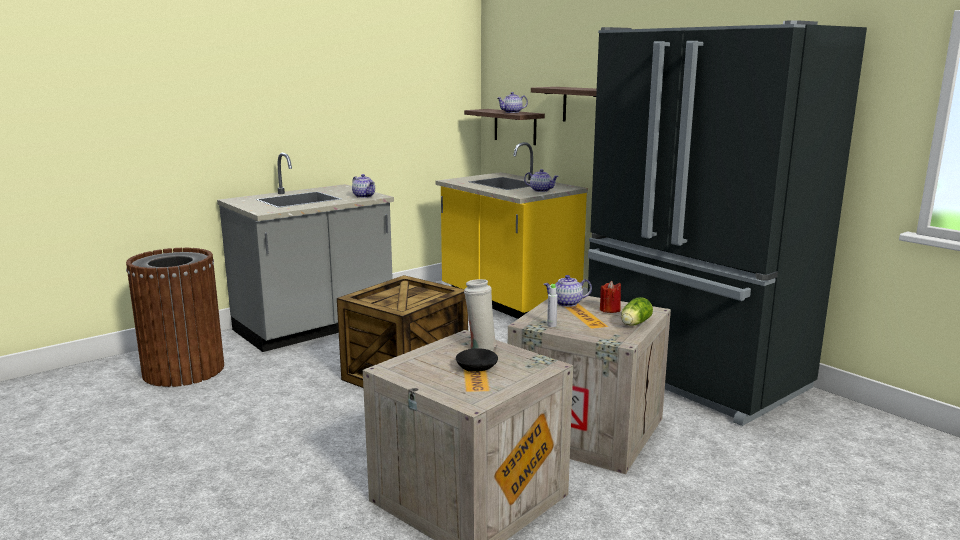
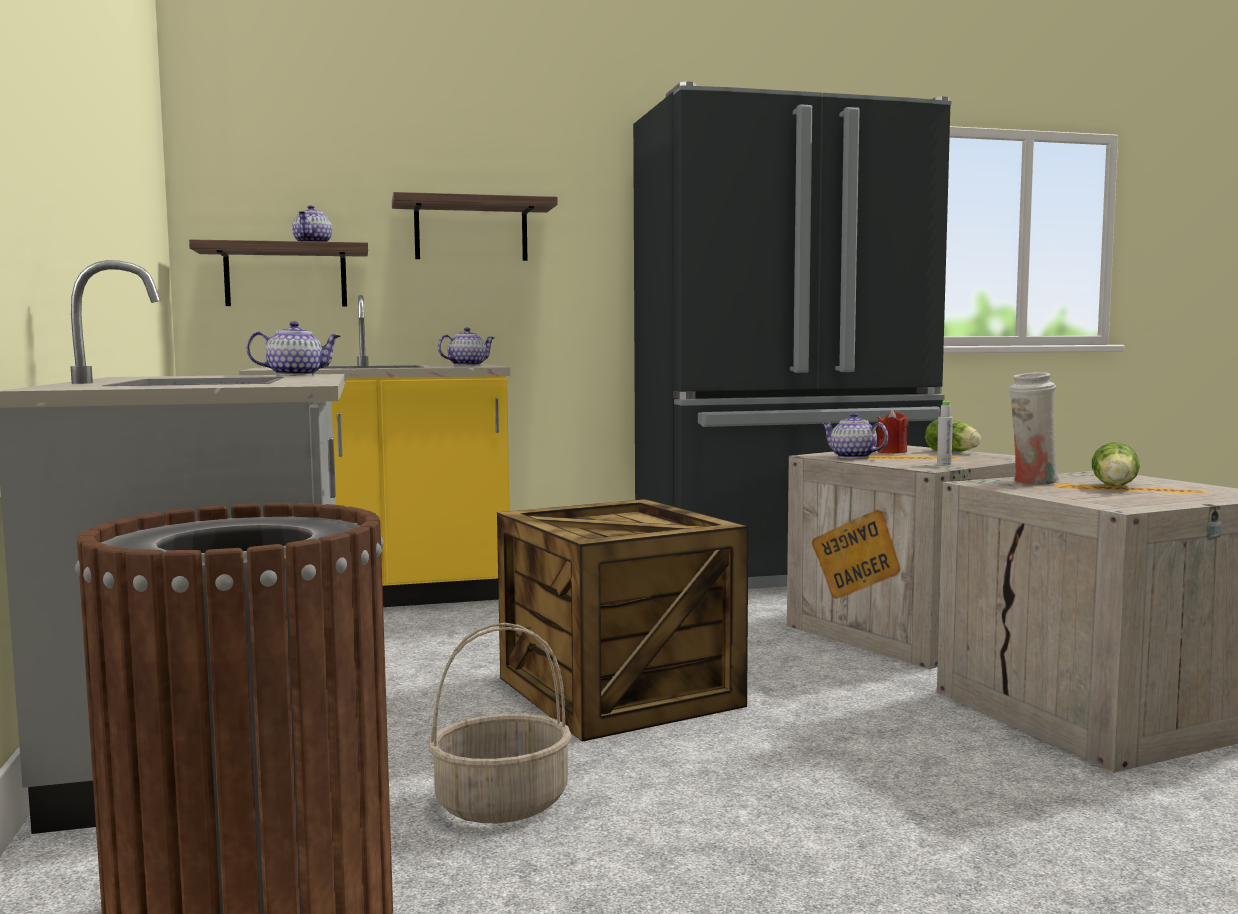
camera: 65 degrees left, 10 degrees down
black bowl [456,348,498,372] -> lettuce [1092,442,1140,486]
teapot [543,275,592,307] -> teapot turned 120 degrees clockwise [821,413,888,459]
none -> basket [429,623,572,823]

